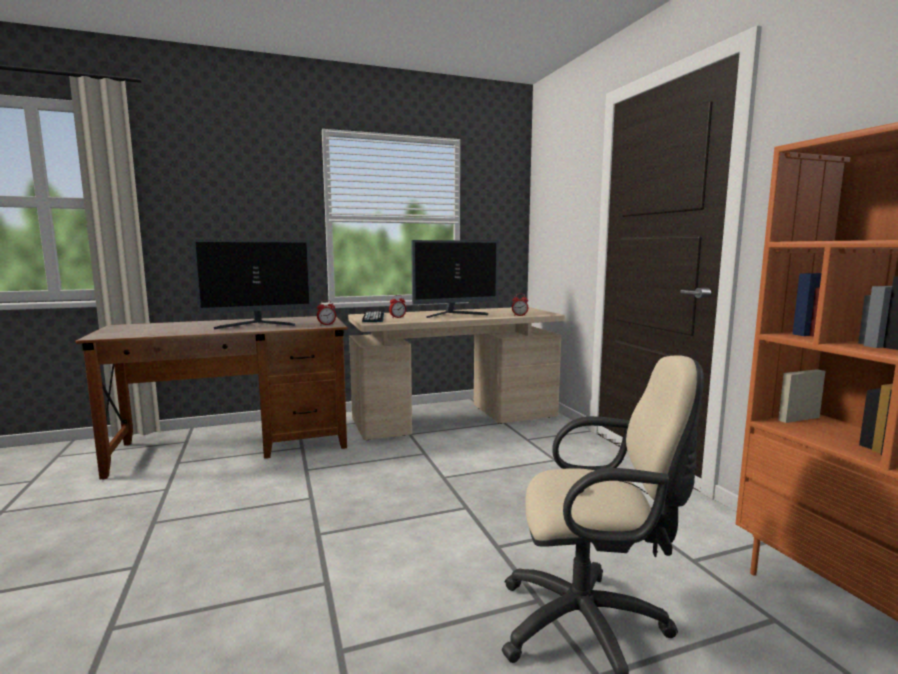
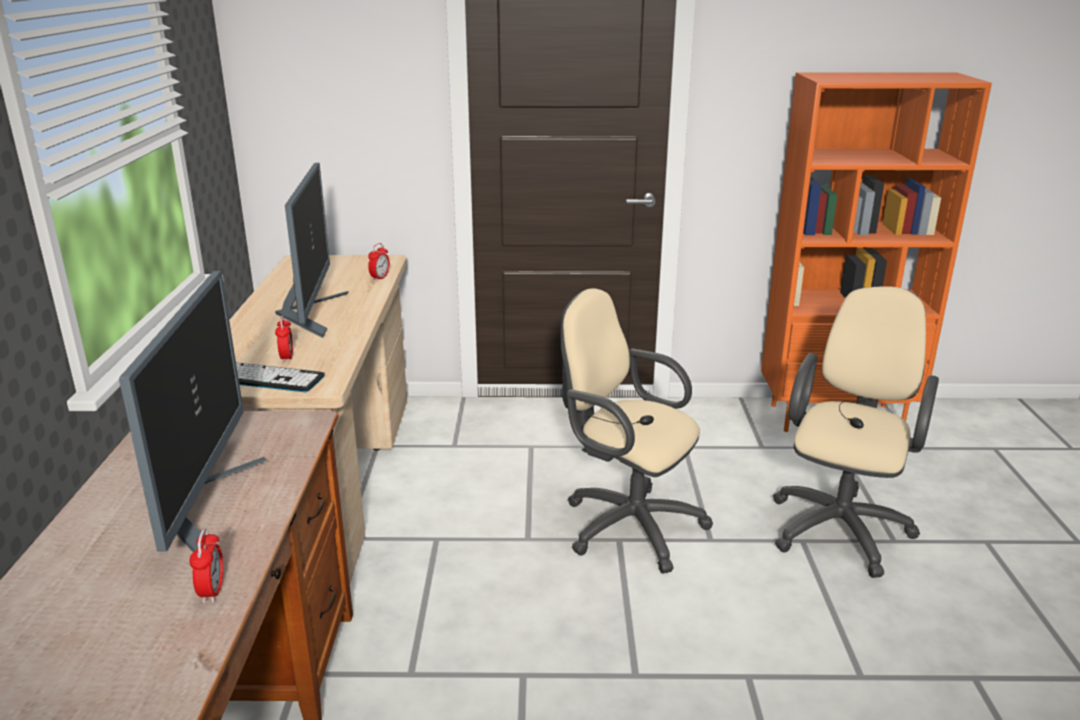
camera: 70 degrees left, 15 degrees up
alarm clock [317,300,336,325] -> alarm clock moved to [189,529,223,604]
none -> beige office chair [561,288,713,573]

